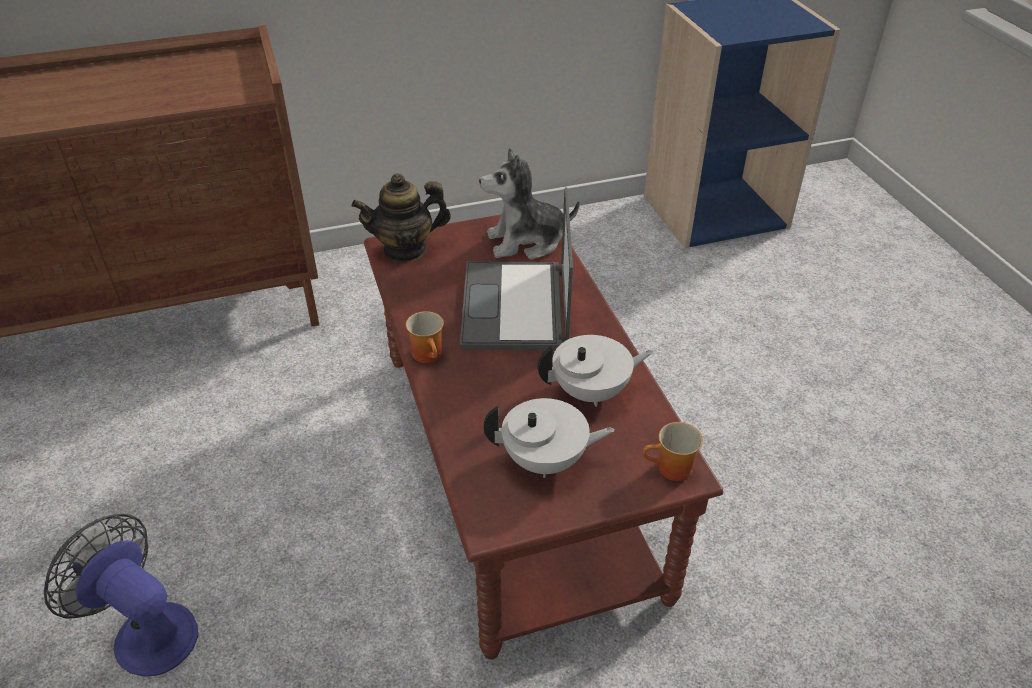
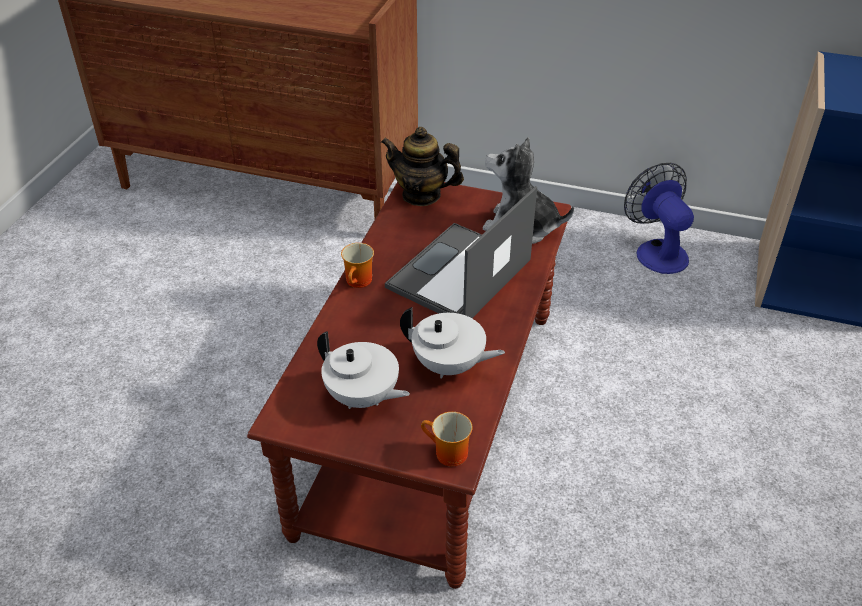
camera: 35 degrees right, 0 degrees up
fan [44,514,198,677] -> fan moved to [624,163,694,274]

